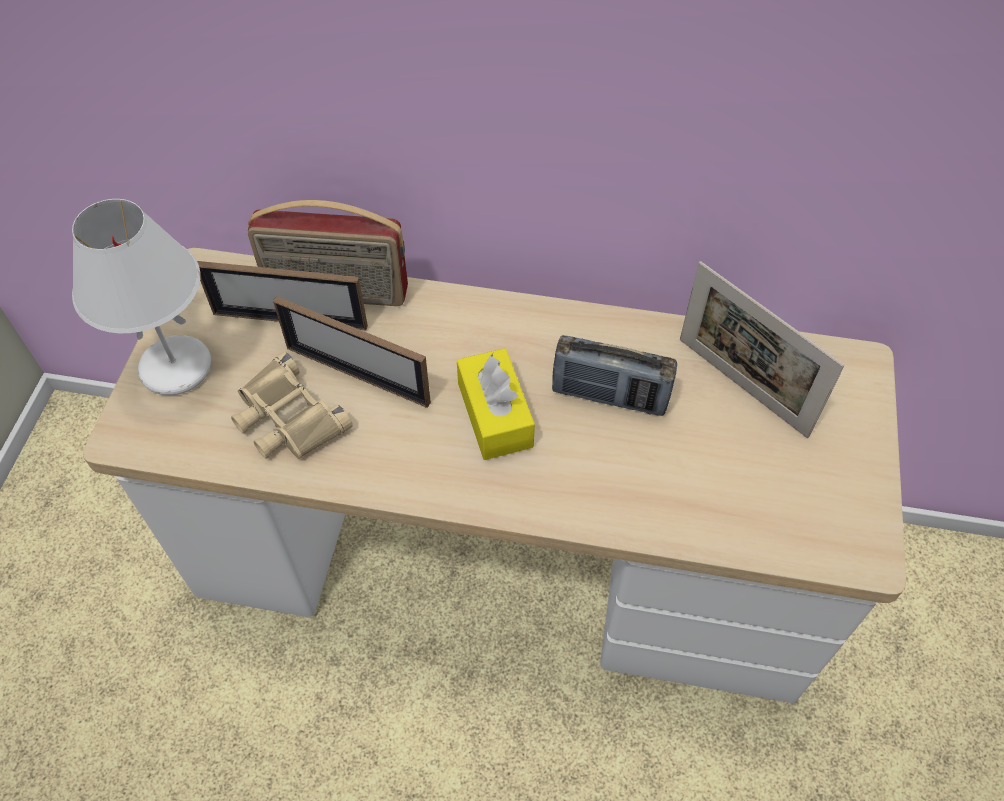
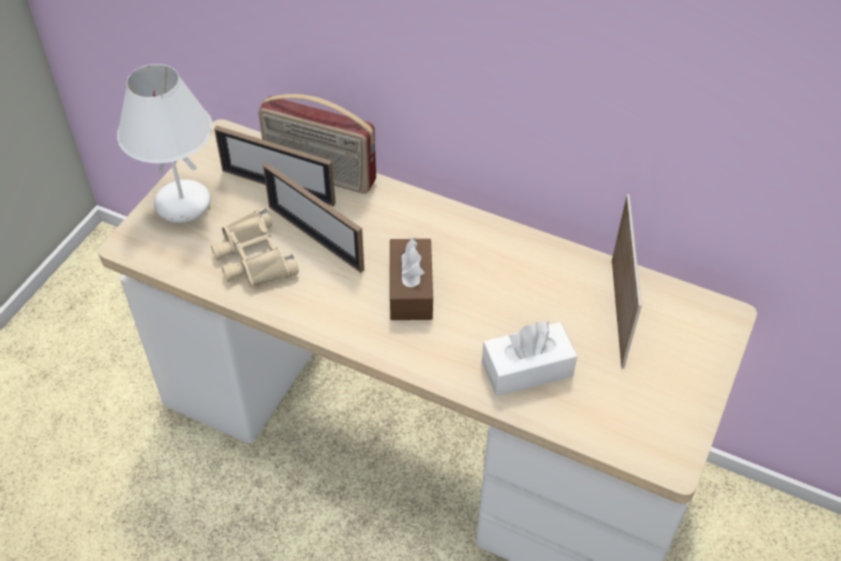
camera: 15 degrees right, 5 degrees down
yellow tissue box [457,348,535,460] -> brown tissue box [390,237,433,320]
radio [552,335,677,416] -> none
picture frame [680,261,845,438] -> picture frame turned 150 degrees counterclockwise [612,194,642,369]
none -> white tissue box [482,321,578,396]

